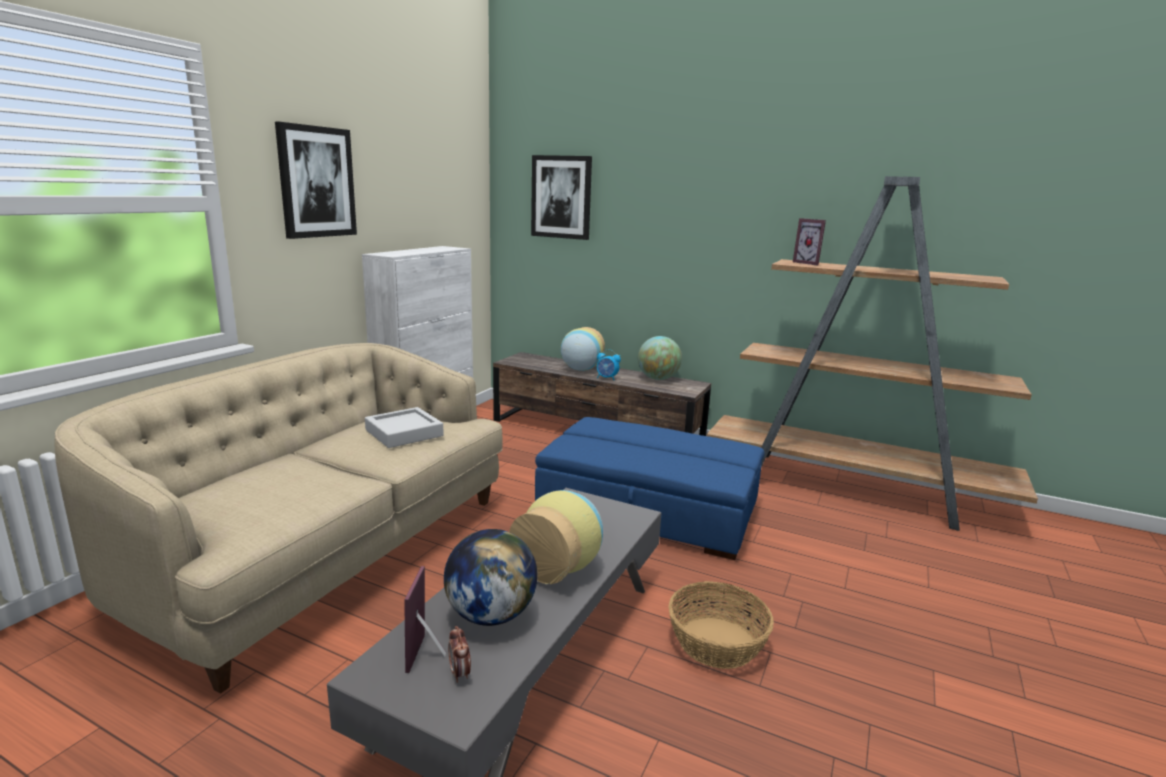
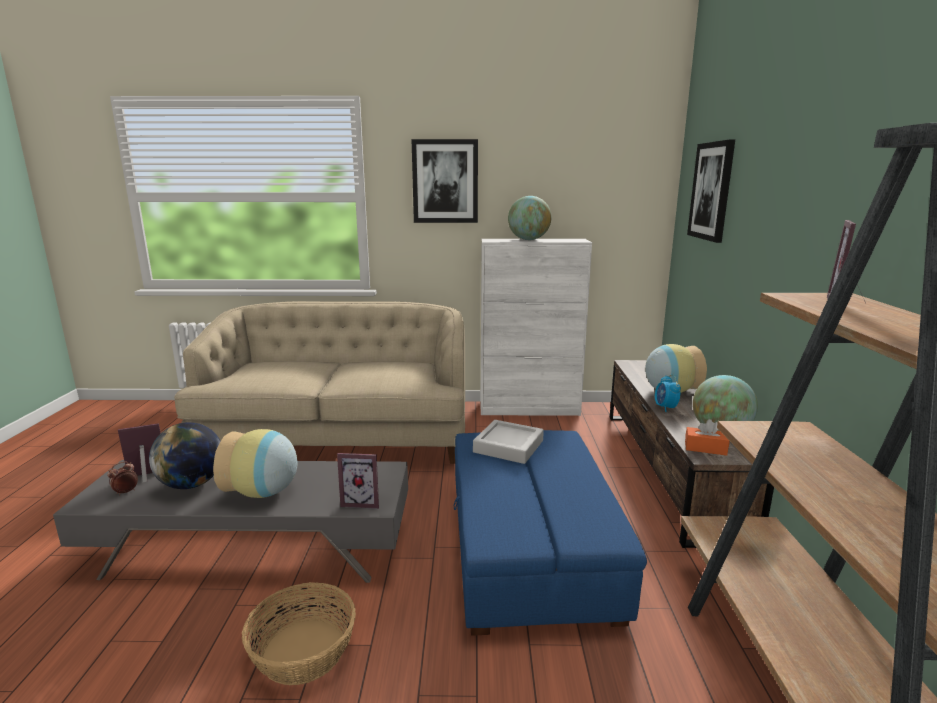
camera: 65 degrees right, 0 degrees up
grey tray [365,407,444,448] -> grey tray moved to [473,420,544,464]
none -> picture frame [337,453,379,509]
none -> globe [508,196,551,240]
none -> orange tissue box [685,419,730,456]

